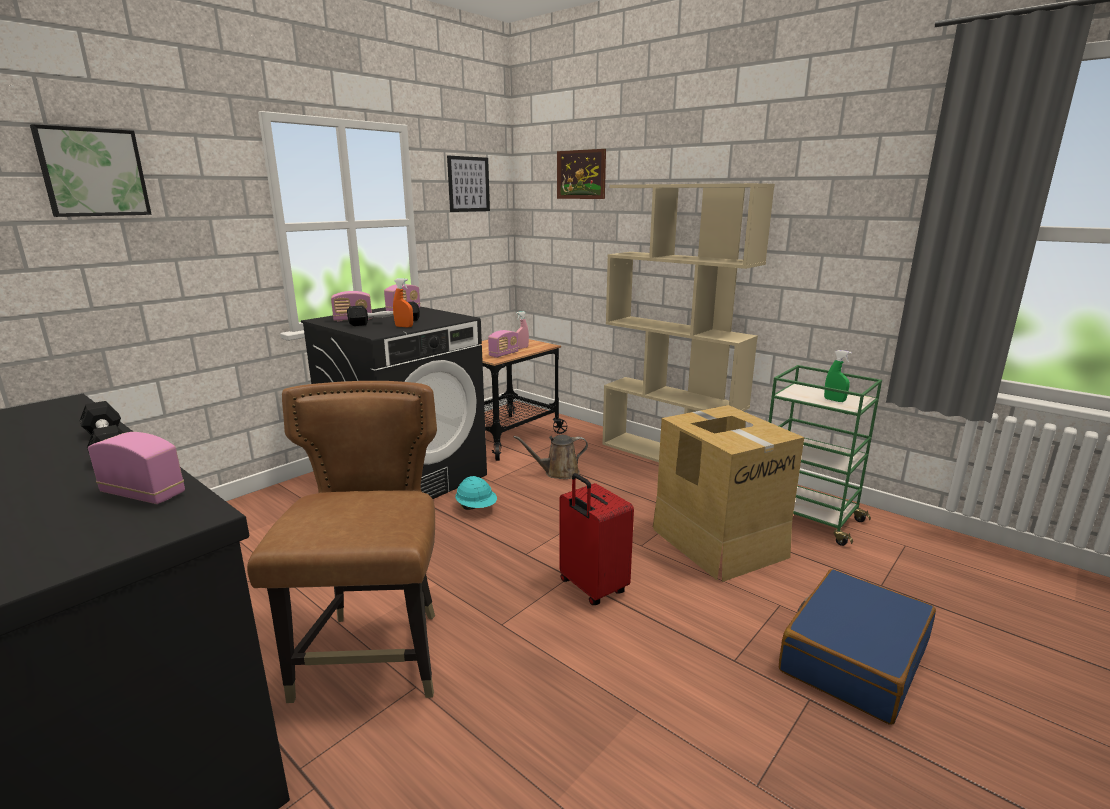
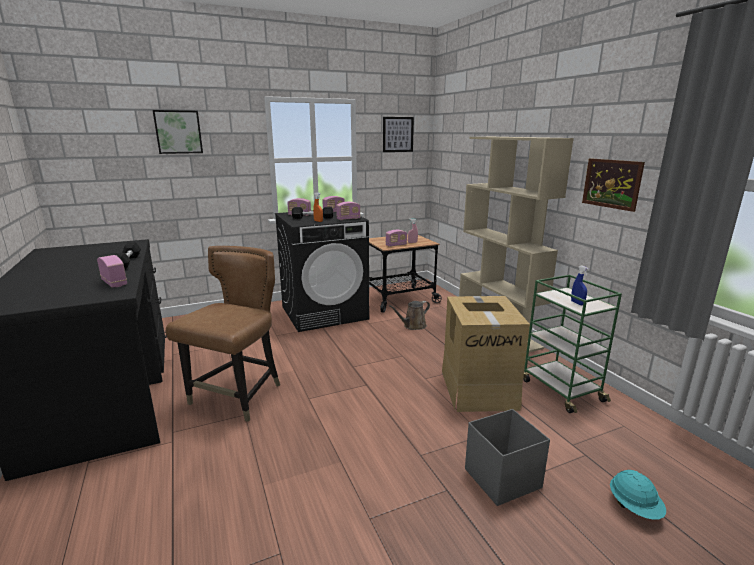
camera: 25 degrees right, 0 degrees up
turquoise hard hat [455,476,497,510] -> turquoise hard hat moved to [610,470,666,520]
brown watering can [514,435,588,479] -> brown watering can turned 45 degrees counterclockwise [389,301,430,330]
picture [557,149,606,199] -> picture moved to [582,158,645,212]
red suitcase [559,473,634,605] -> none
blue suitcase [779,569,936,725] -> grey storage box [465,409,550,506]
green spray bottle [824,350,852,402] -> blue spray bottle [571,266,589,305]
none -> radio [336,202,360,220]

